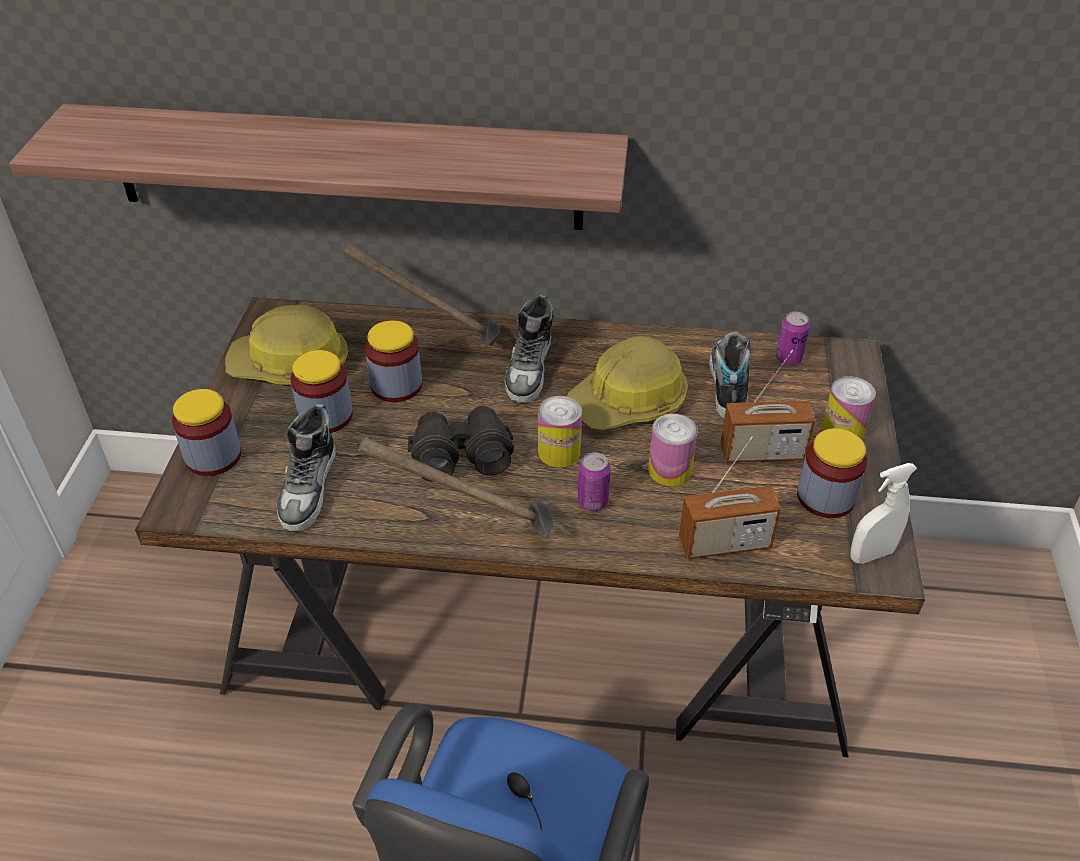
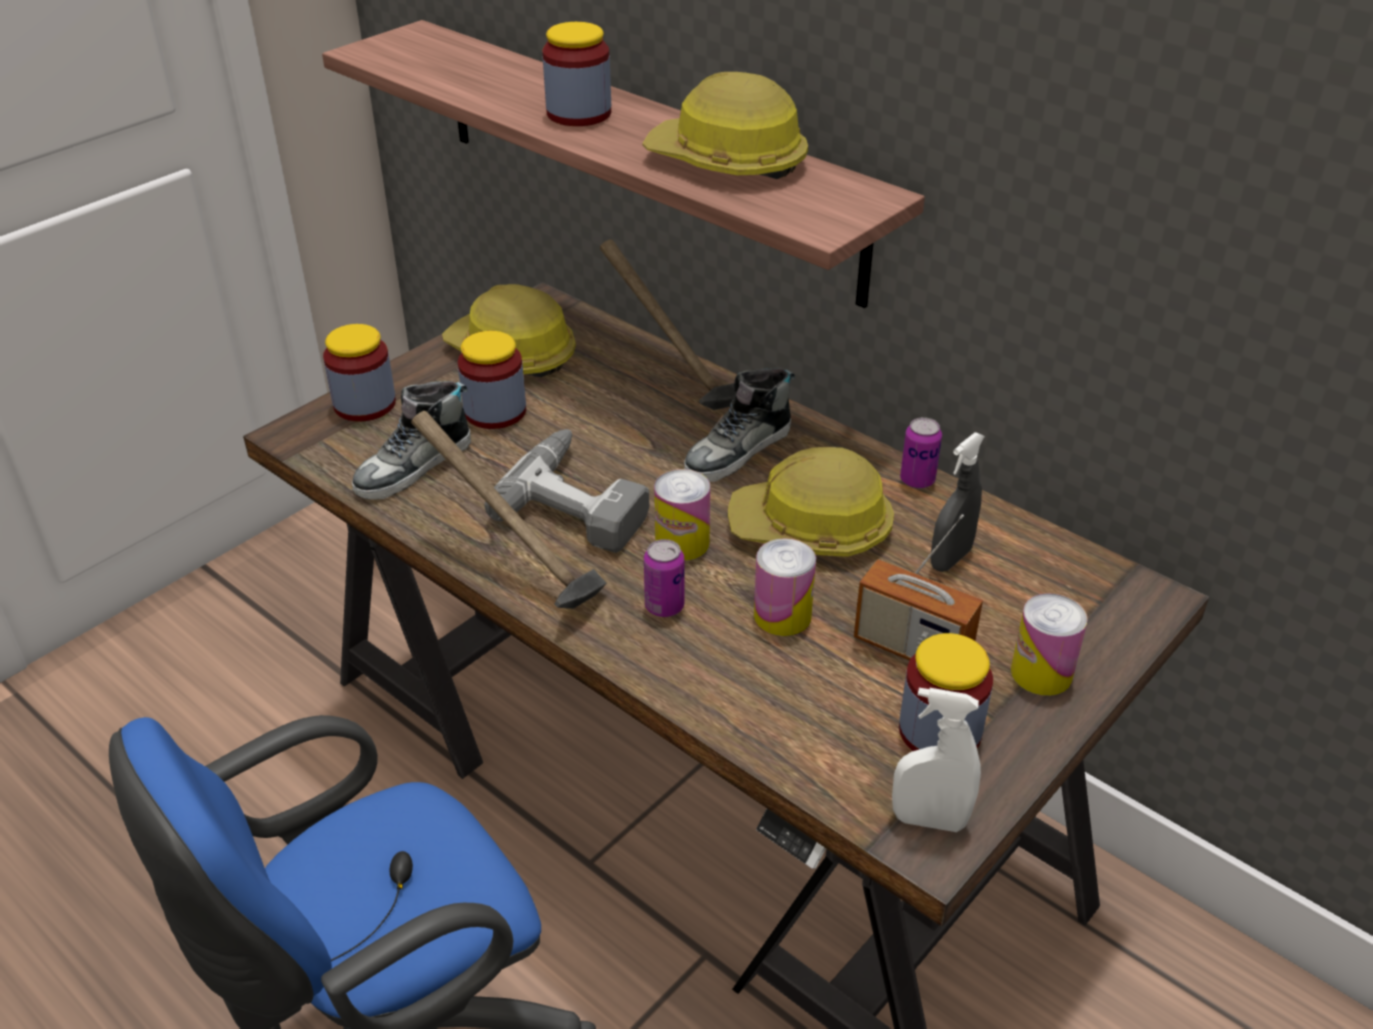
camera: 35 degrees right, 5 degrees down
jar [365,320,423,402] -> jar moved to [542,22,611,126]
black binoculars [408,406,514,482] -> power drill [484,429,649,553]
radio [679,436,781,559] -> none
shoe [709,332,751,418] -> grey spray bottle [930,432,985,572]
can [776,311,810,365] -> can moved to [900,417,942,488]
none -> hard hat [642,72,808,179]

